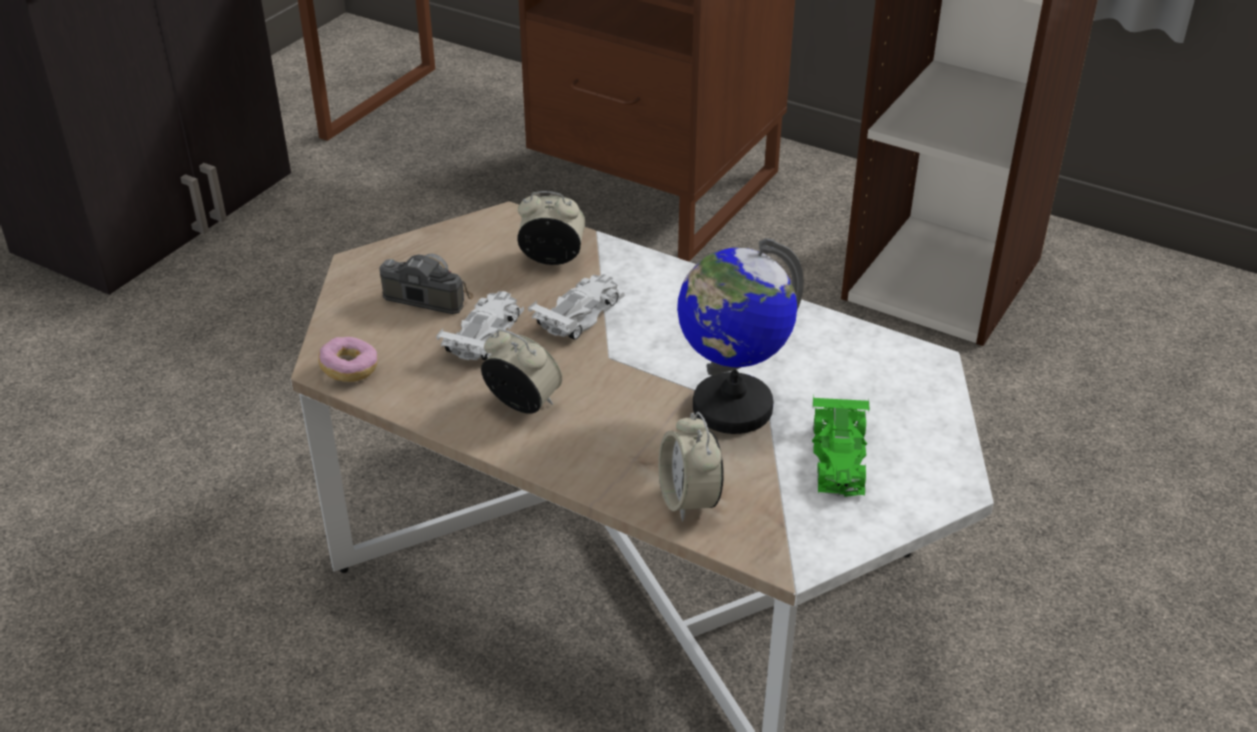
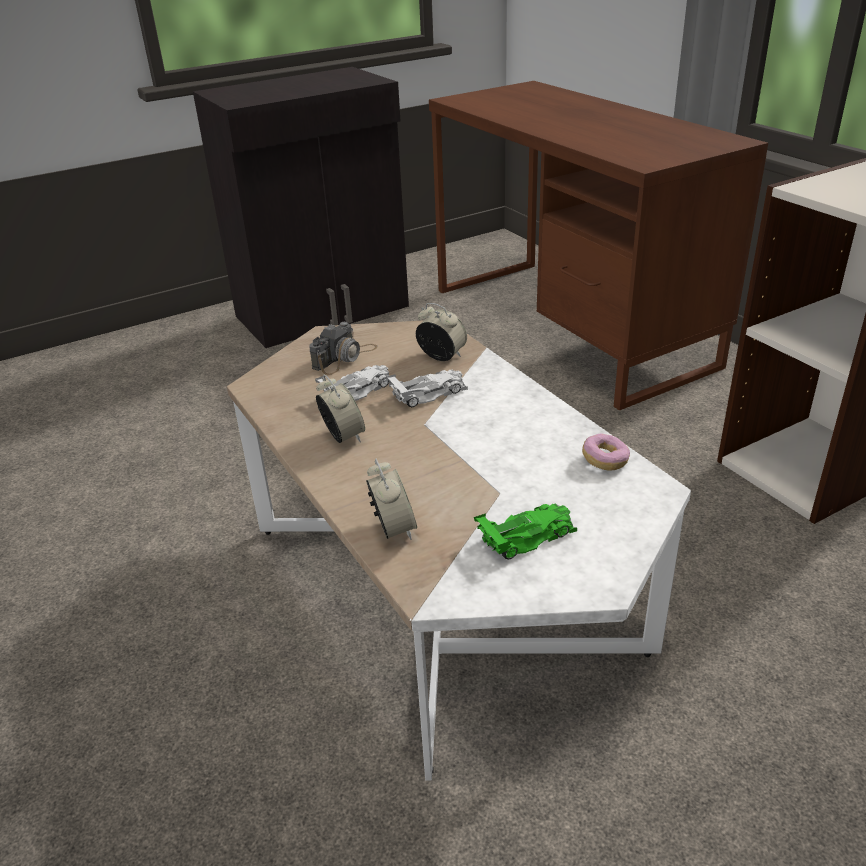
camera: 30 degrees right, 5 degrees down
donut [318,337,378,382] -> donut moved to [582,433,630,470]
camera [379,253,474,314] -> camera turned 75 degrees clockwise [309,322,378,375]
alarm clock [658,412,724,521] -> alarm clock turned 150 degrees clockwise [366,458,417,540]
globe [677,238,804,434] -> none
green toy car [812,395,869,497] -> green toy car turned 150 degrees counterclockwise [474,503,577,560]

